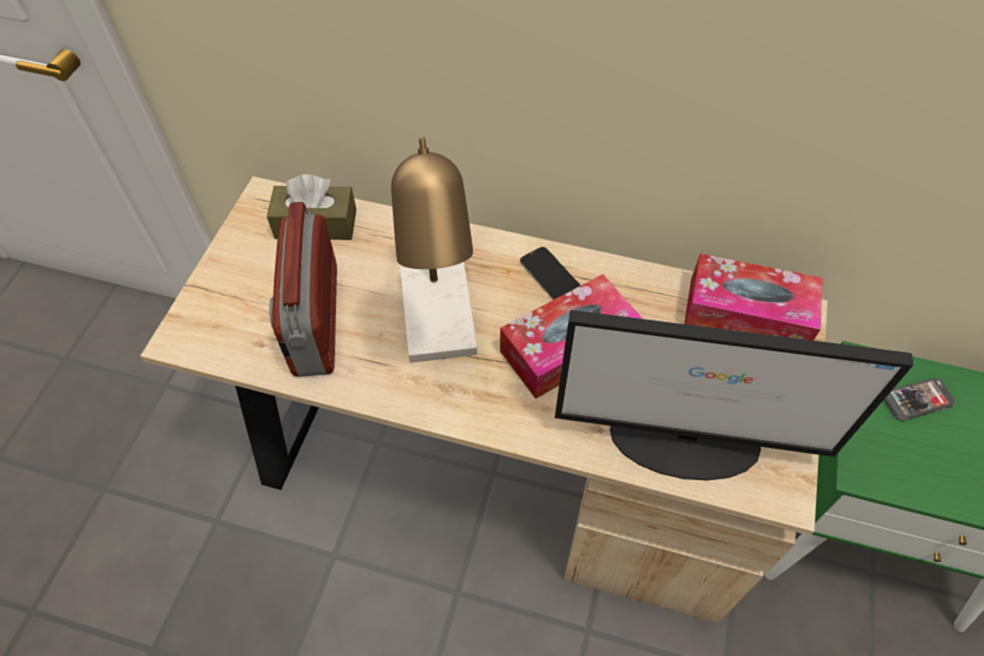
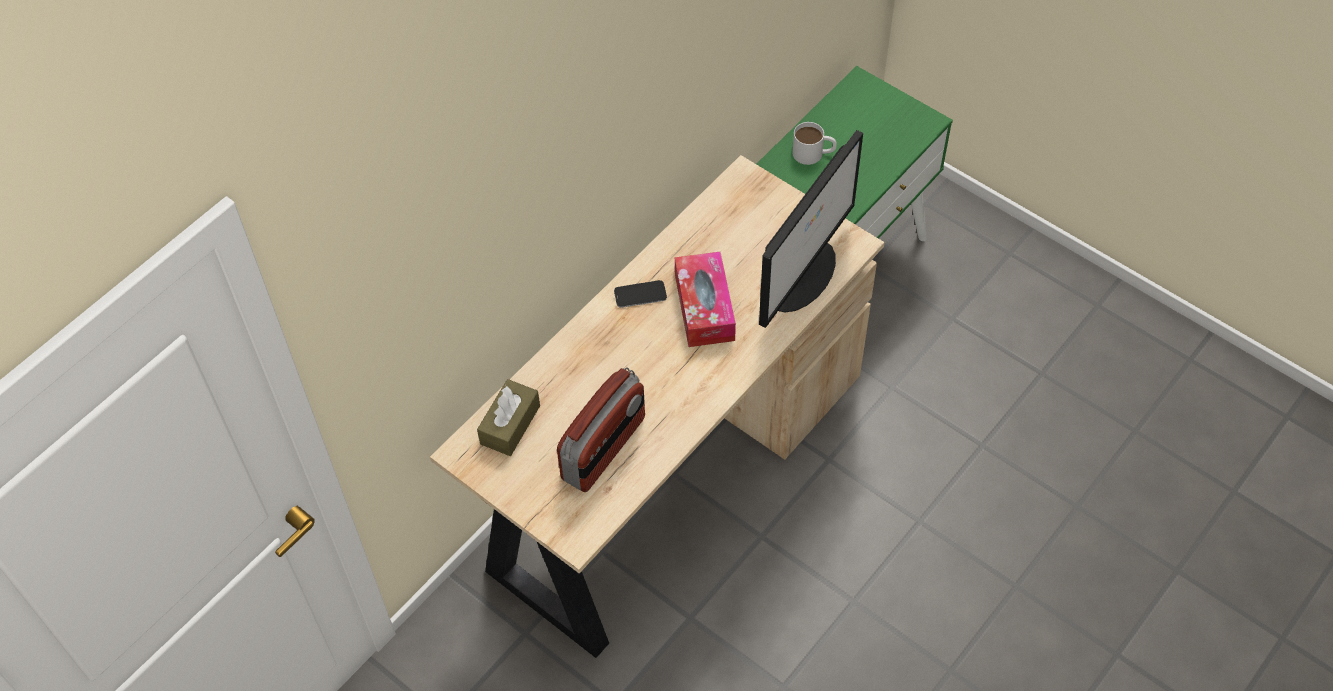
camera: 65 degrees left, 0 degrees up
radio [269,201,337,377] -> radio turned 75 degrees counterclockwise [557,368,645,492]
table lamp [391,138,477,363] -> none
tissue box [684,254,823,341] -> none
phone [884,378,955,421] -> white mug [792,122,837,165]

